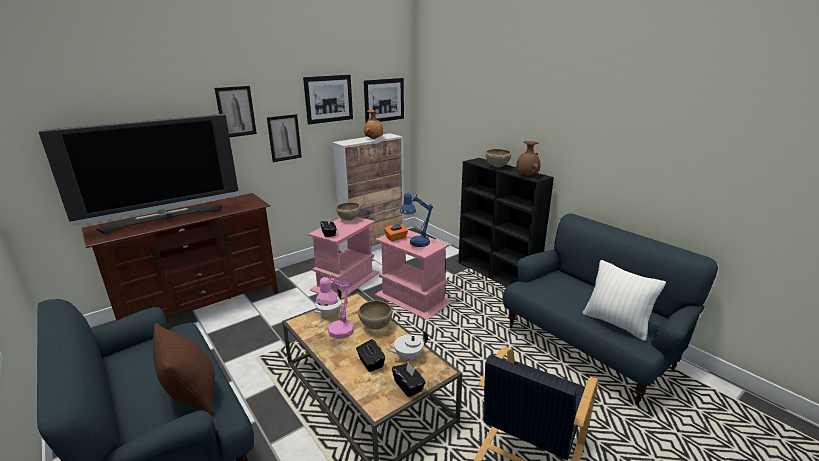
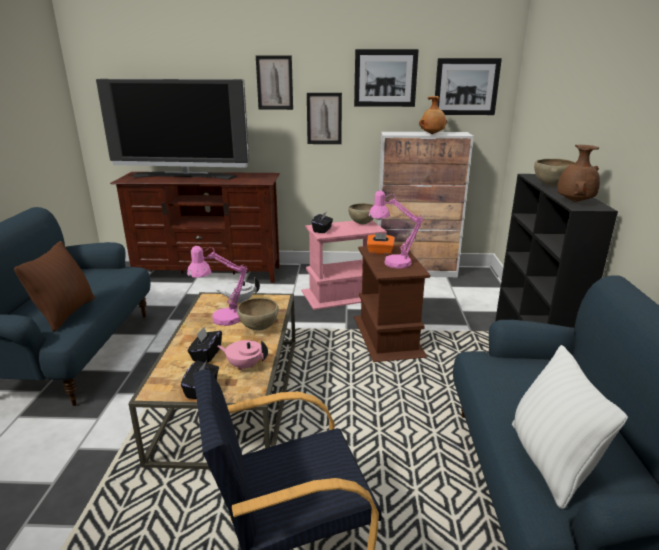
camera: 40 degrees right, 0 degrees up
pink side table [375,230,452,320] -> brown side table [354,244,430,362]
white teapot [387,331,428,360] -> pink teapot [218,340,268,371]
blue table lamp [400,193,433,247] -> pink table lamp [369,190,423,269]

